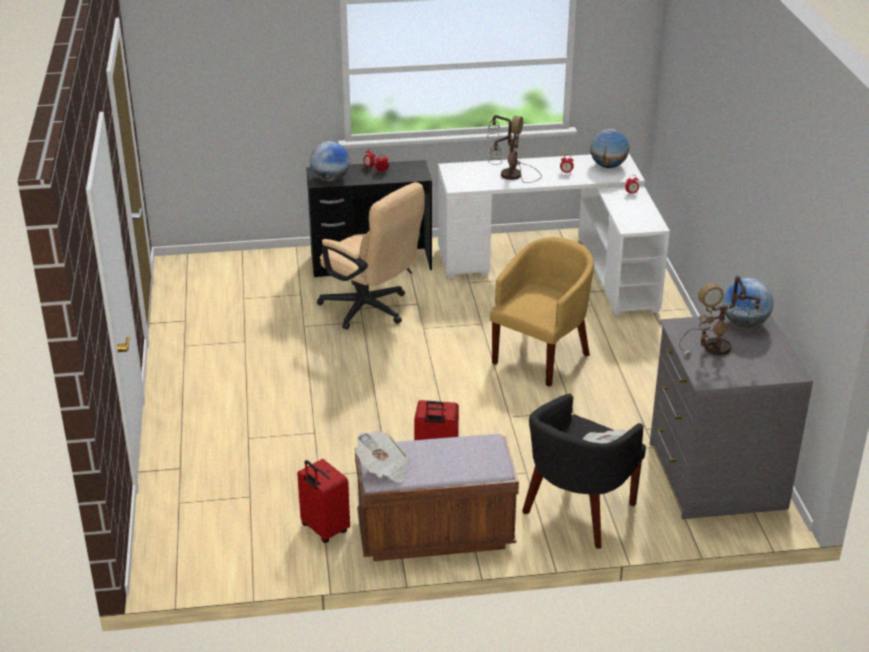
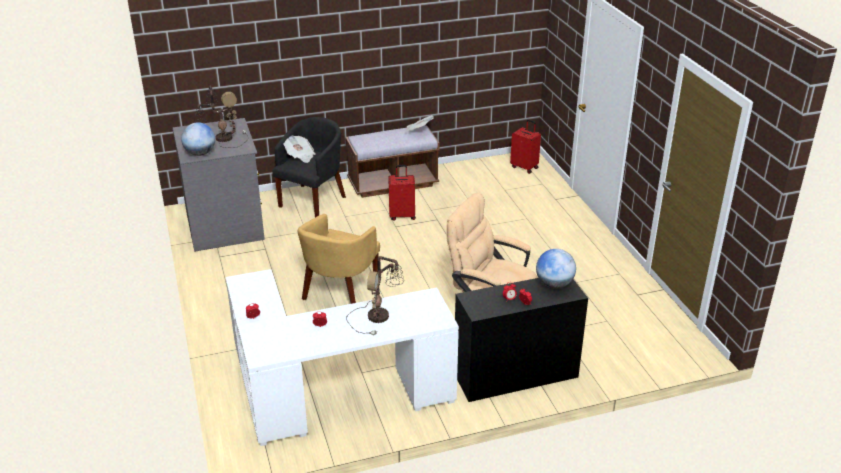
camera: 170 degrees right, 0 degrees up
red suitcase [297,459,350,543] -> red suitcase moved to [510,119,541,174]
globe [590,129,629,168] -> none

